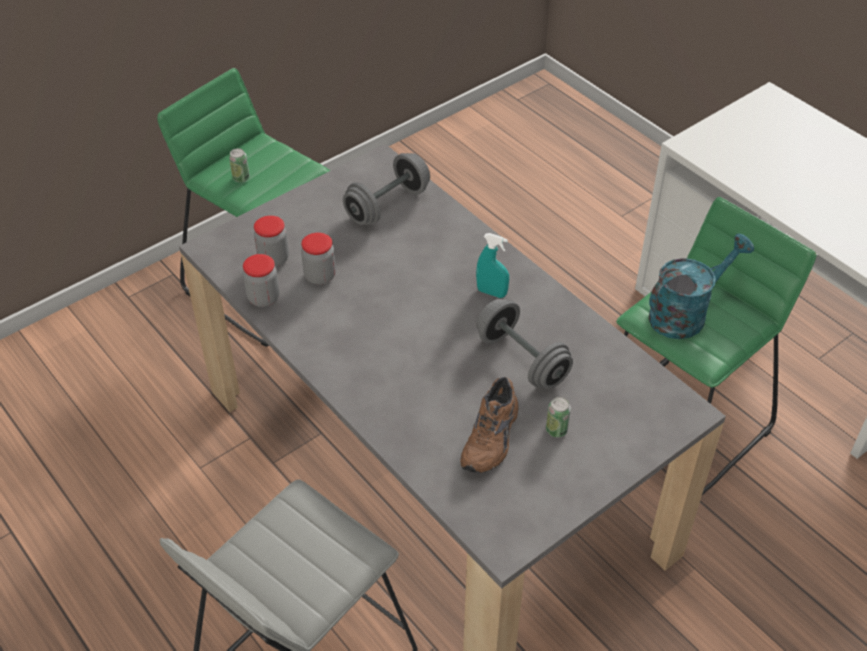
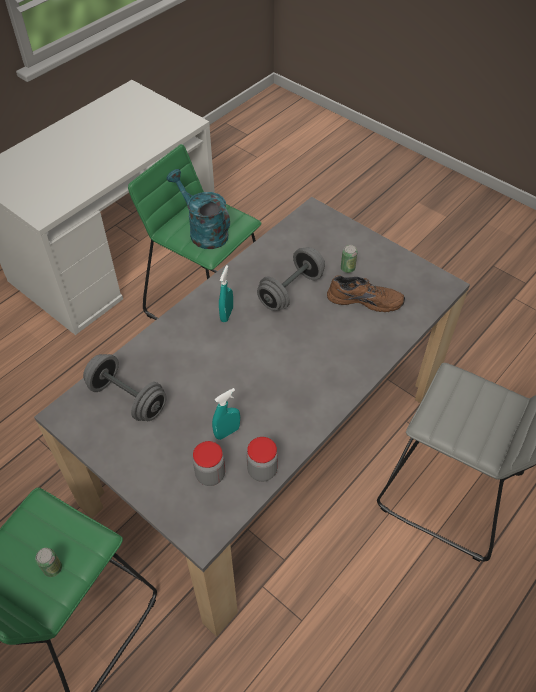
camera: 100 degrees left, 5 degrees up
jar [301,232,336,285] -> turquoise spray bottle [212,388,240,440]

